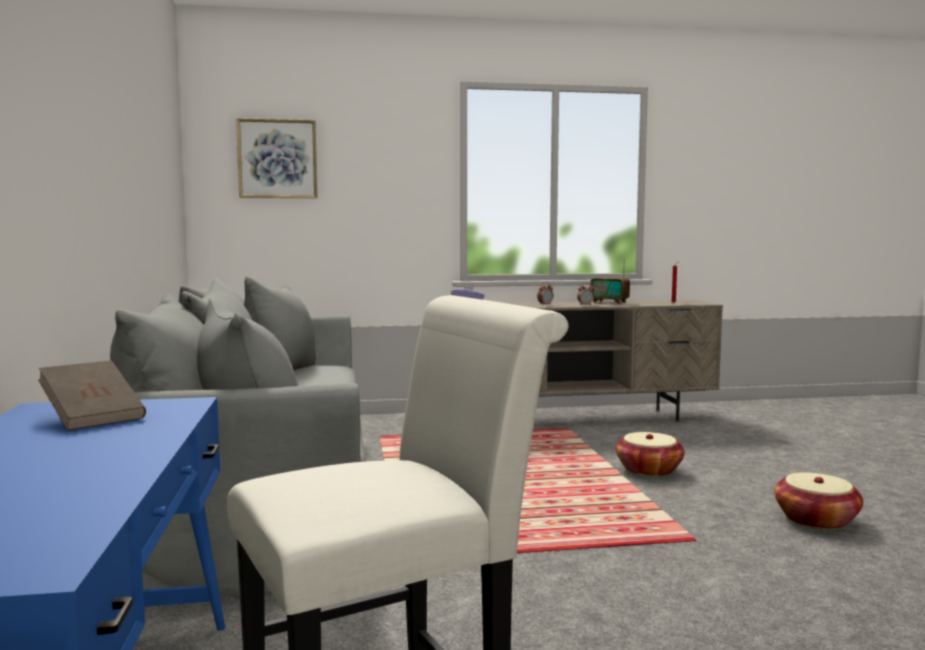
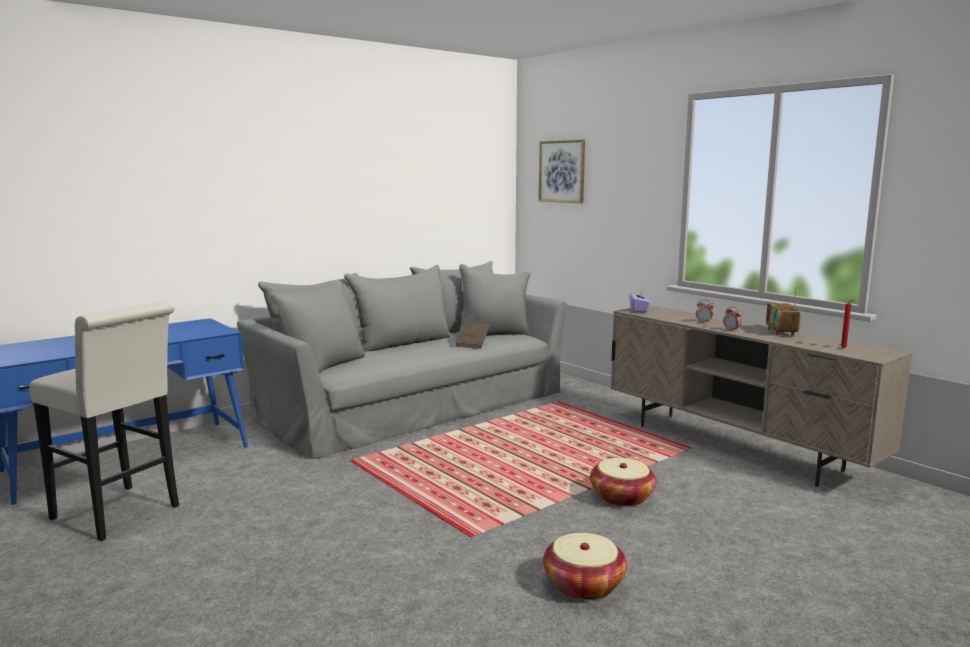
camera: 60 degrees right, 5 degrees up
brown book [38,360,146,431] -> brown book moved to [455,323,489,349]

